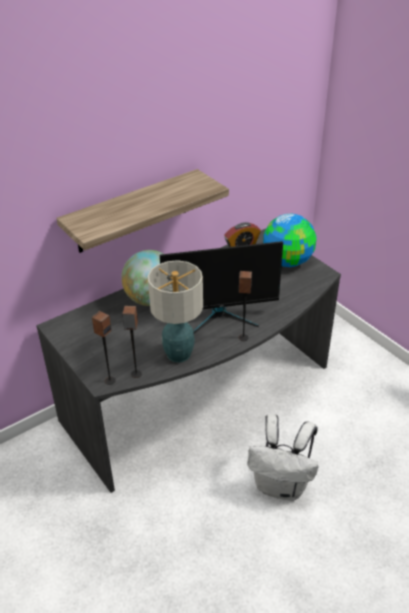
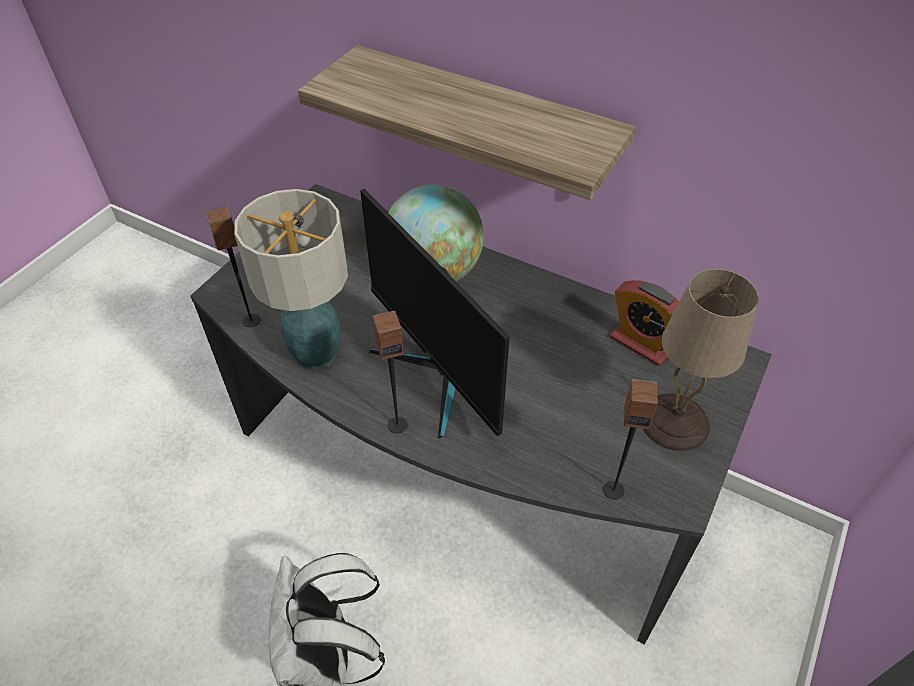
camera: 65 degrees right, 10 degrees up
speaker [92,311,116,385] -> speaker moved to [603,379,658,500]
globe [263,214,317,267] -> beige table lamp [643,269,759,451]

